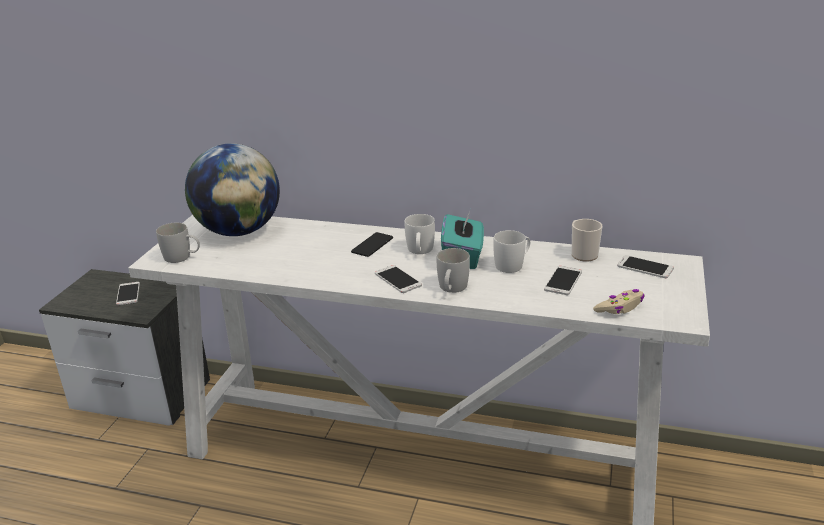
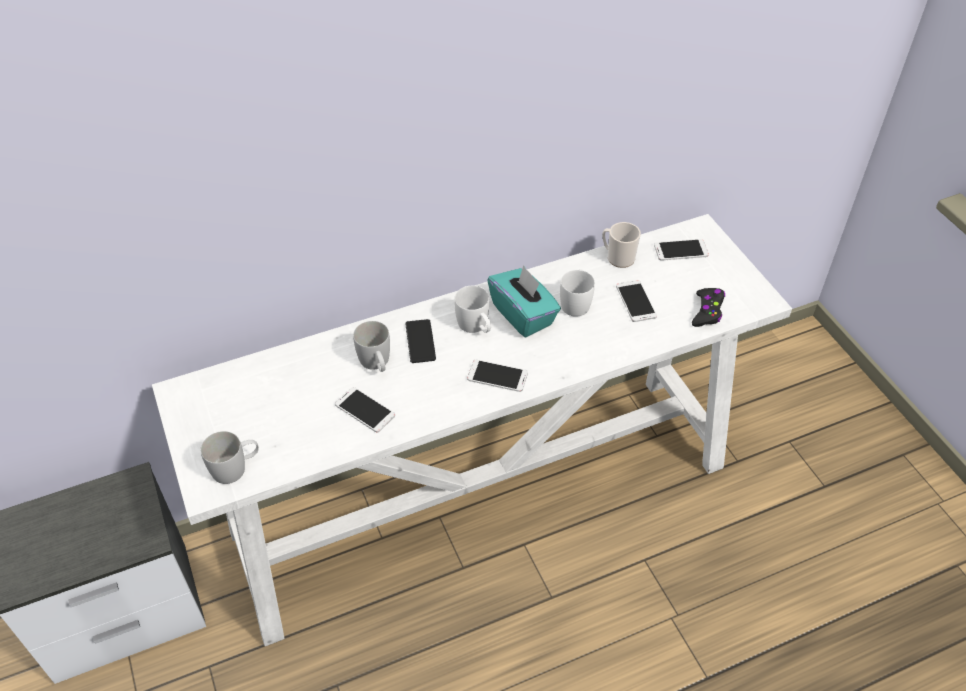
camera: 40 degrees left, 20 degrees up
phone [116,282,140,305] -> phone moved to [335,387,395,432]
globe [185,143,280,236] -> none
white mug [437,248,470,293] -> white mug moved to [353,321,390,372]
beige game controller [593,289,645,314] -> black game controller [692,288,725,327]

